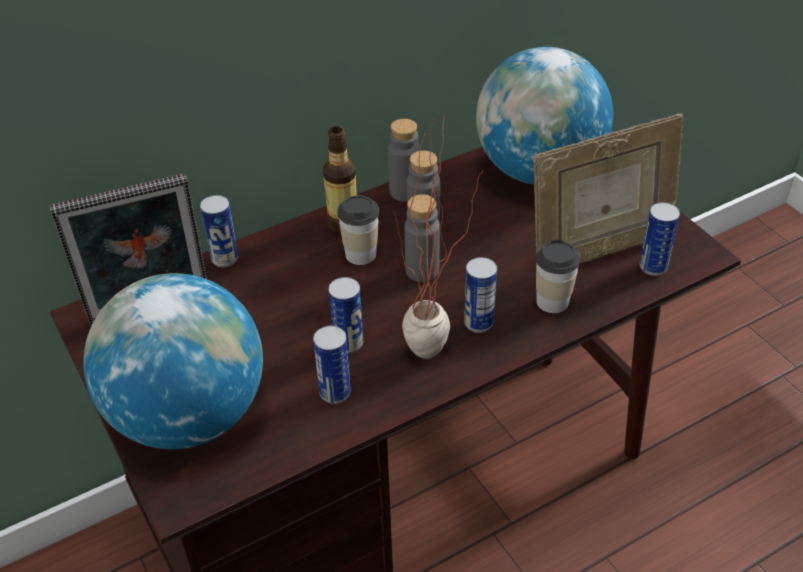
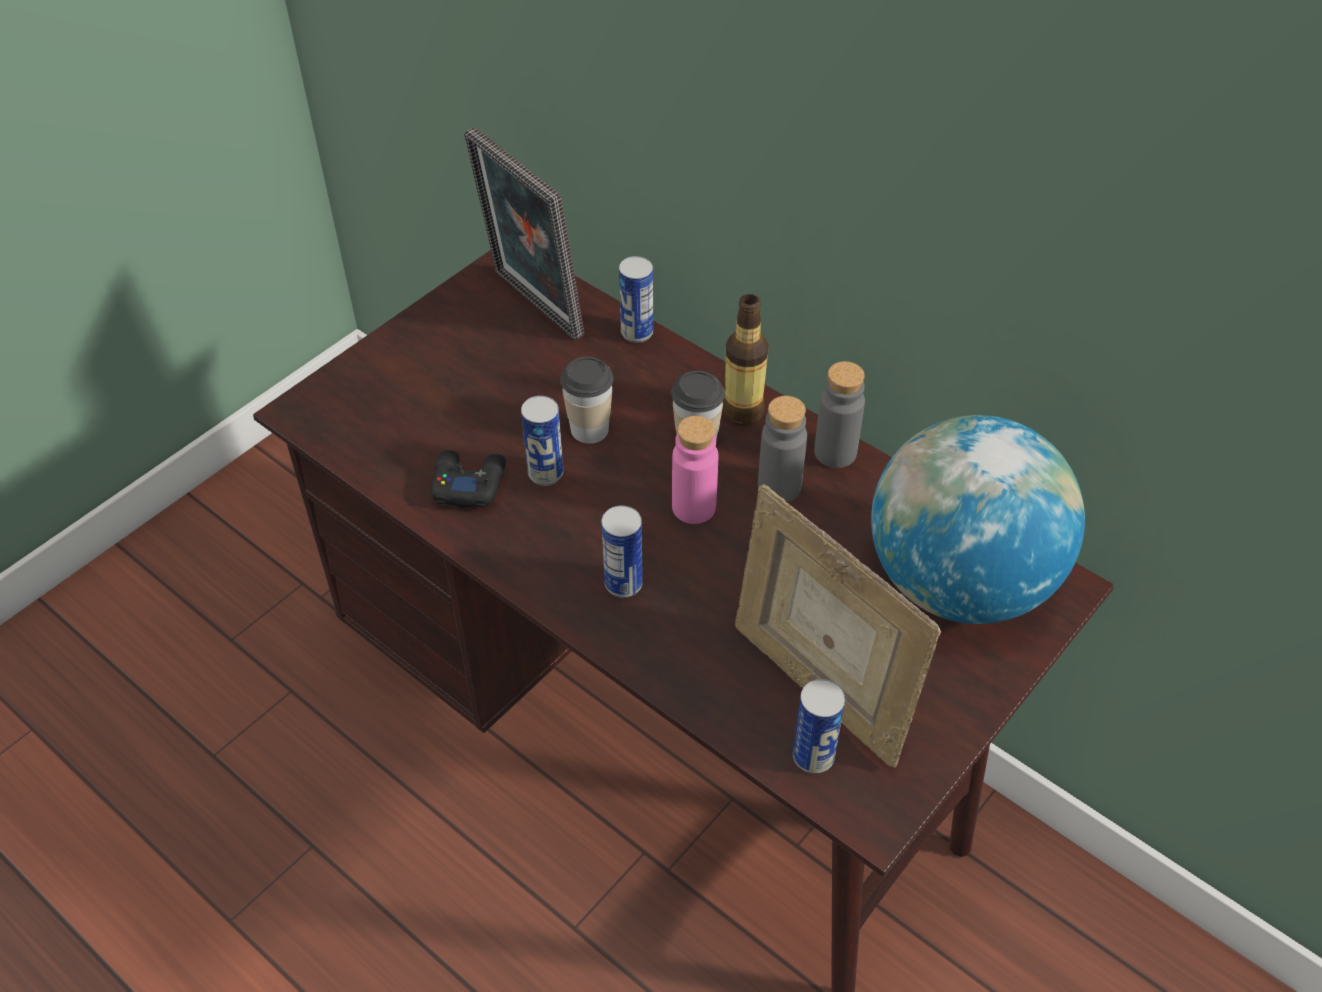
camera: 70 degrees right, 5 degrees up
globe [83,273,263,449] -> none
can [313,326,351,404] -> black game controller [431,450,506,508]
potted plant [395,115,483,359] -> none
grey bottle [405,194,440,282] -> pink bottle [672,416,718,524]
cup [536,240,580,313] -> cup moved to [560,357,613,444]

